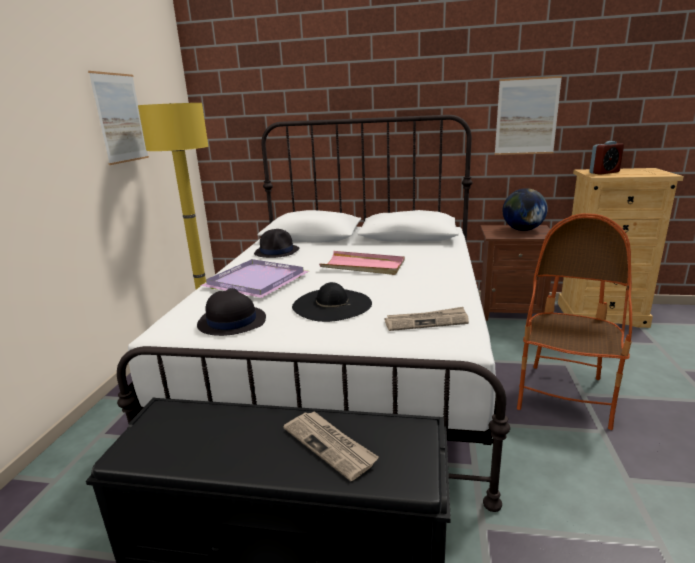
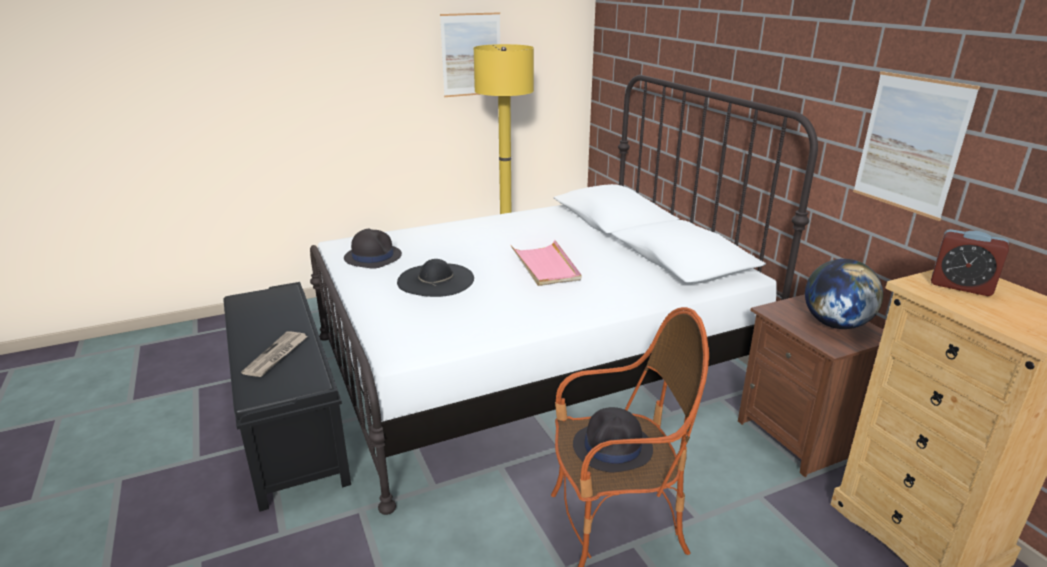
camera: 55 degrees right, 5 degrees up
purple tray [200,259,309,298] -> none
black hat [254,229,300,258] -> black hat moved to [573,407,653,472]
newspaper [385,307,469,331] -> none

